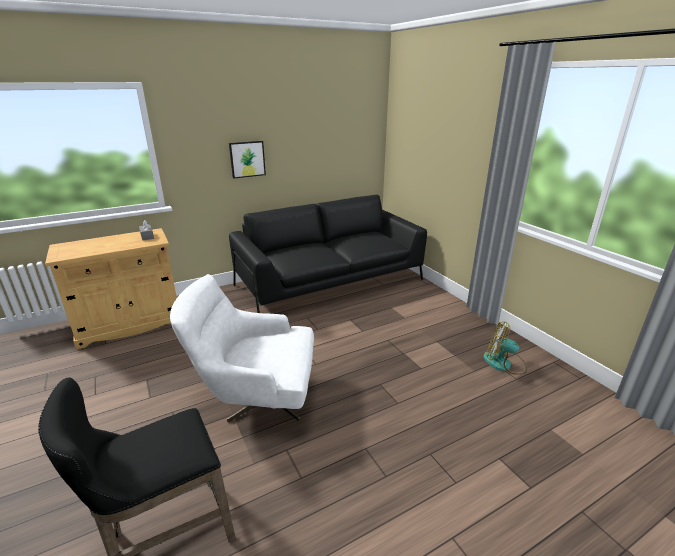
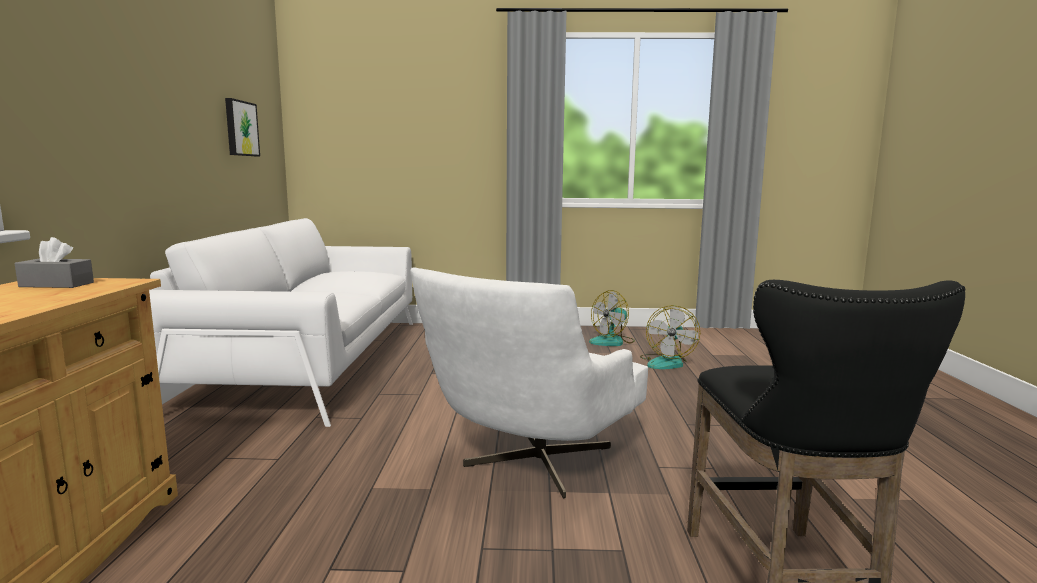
camera: 60 degrees left, 15 degrees down
picture [229,141,266,178] -> picture moved to [225,98,260,156]
black sofa [229,195,427,313] -> white sofa [149,218,413,427]
none -> fan [640,305,700,369]

